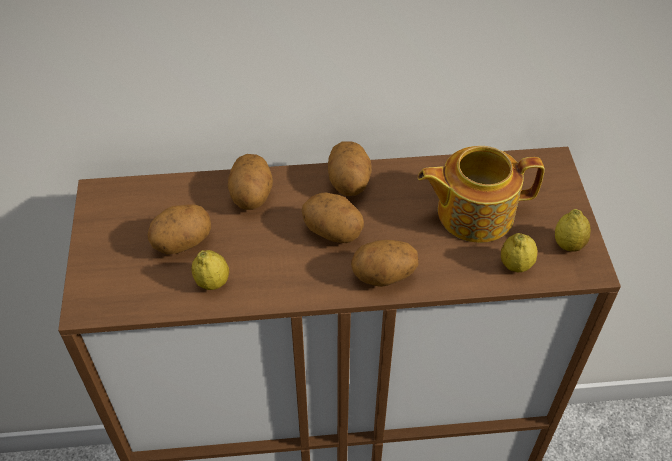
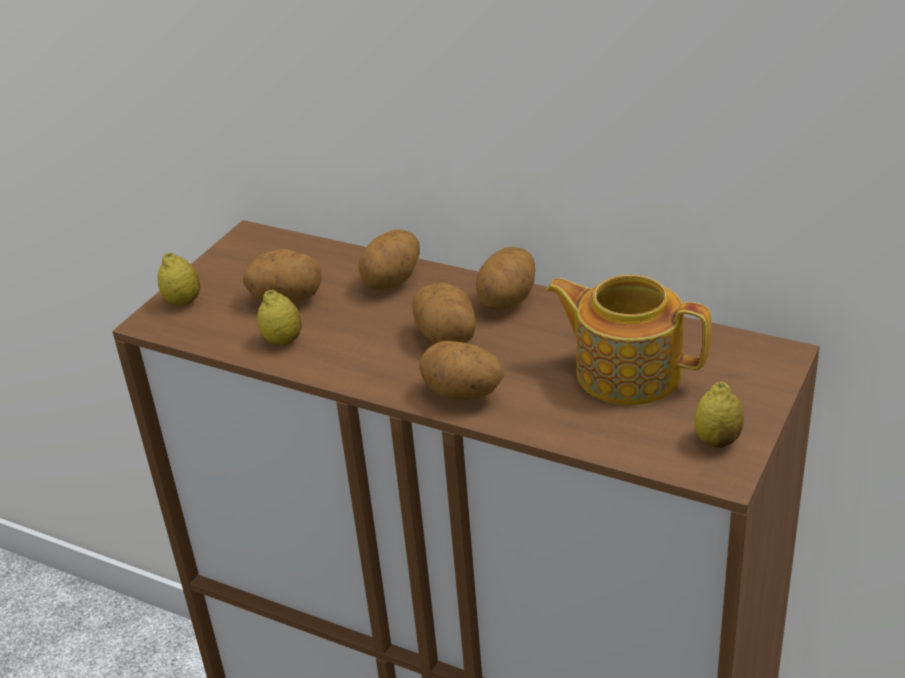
camera: 35 degrees right, 15 degrees down
lemon [501,233,537,272] -> lemon moved to [158,253,200,305]

